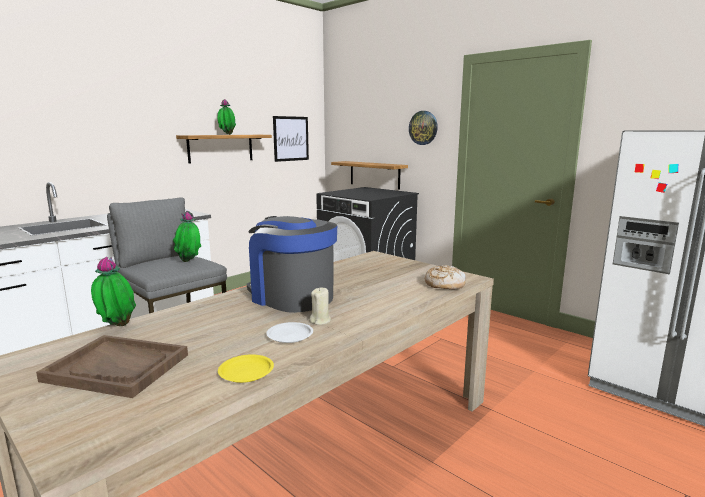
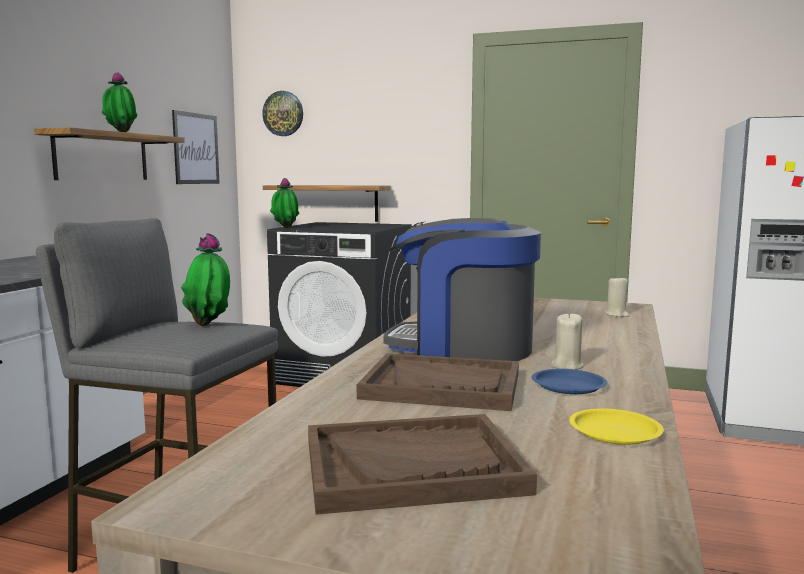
camera: 25 degrees left, 5 degrees down
potted plant [91,257,136,326] -> potted plant moved to [270,178,299,228]
white plate [266,322,313,343] -> blue plate [532,369,607,394]
wall clock [409,111,438,145] -> wall clock moved to [262,91,303,136]
bread [425,265,466,289] -> beige candle [605,275,630,317]
none -> brown tray [357,353,519,411]

